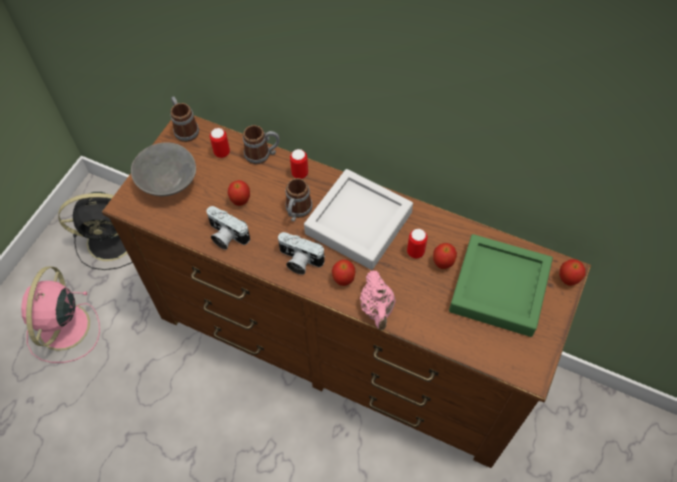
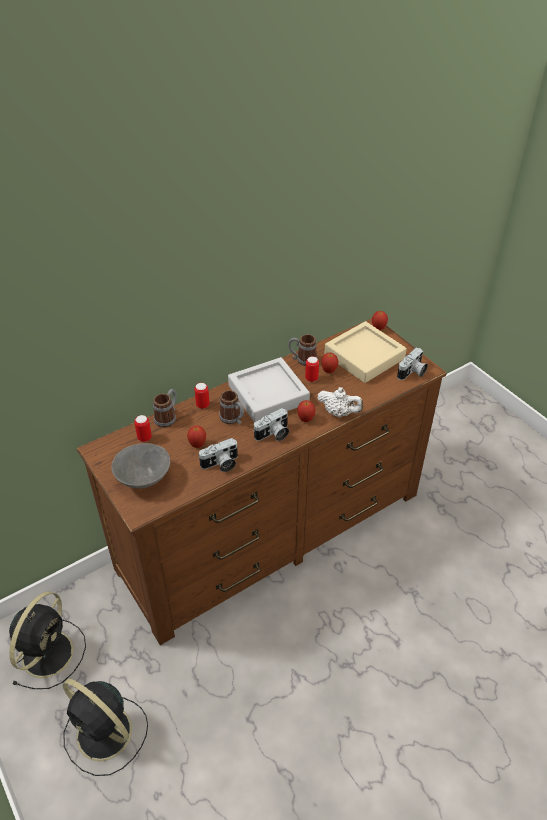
camera: 60 degrees left, 15 degrees down
pink fan [21,266,100,363] -> black fan [63,679,148,776]
mug [170,96,199,142] -> mug moved to [289,334,317,366]
pink teapot [360,270,396,330] -> white teapot [317,387,364,417]
green tray [449,234,553,337] -> beige tray [324,321,407,383]
none -> camera [397,347,428,380]

